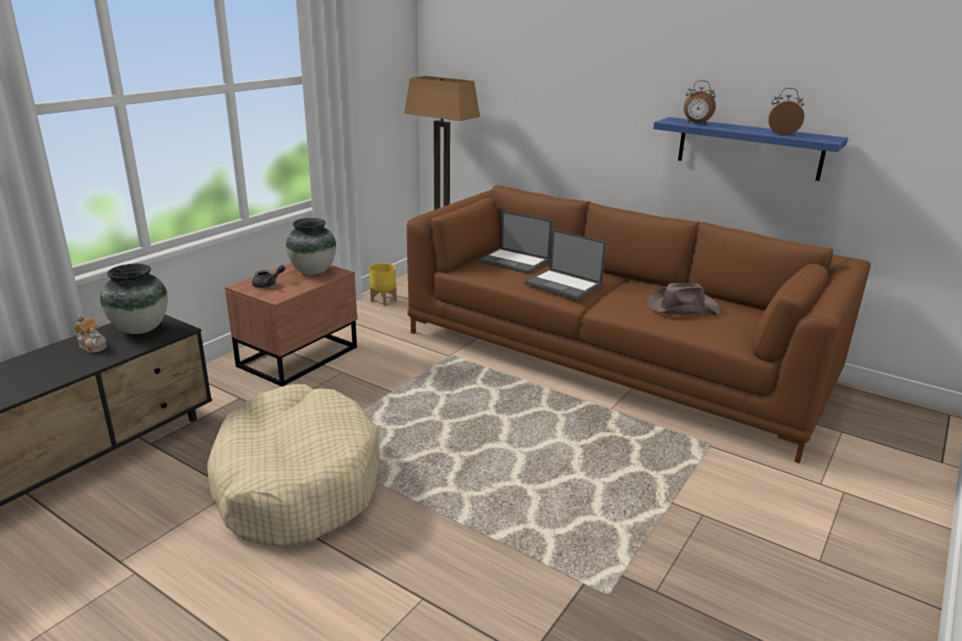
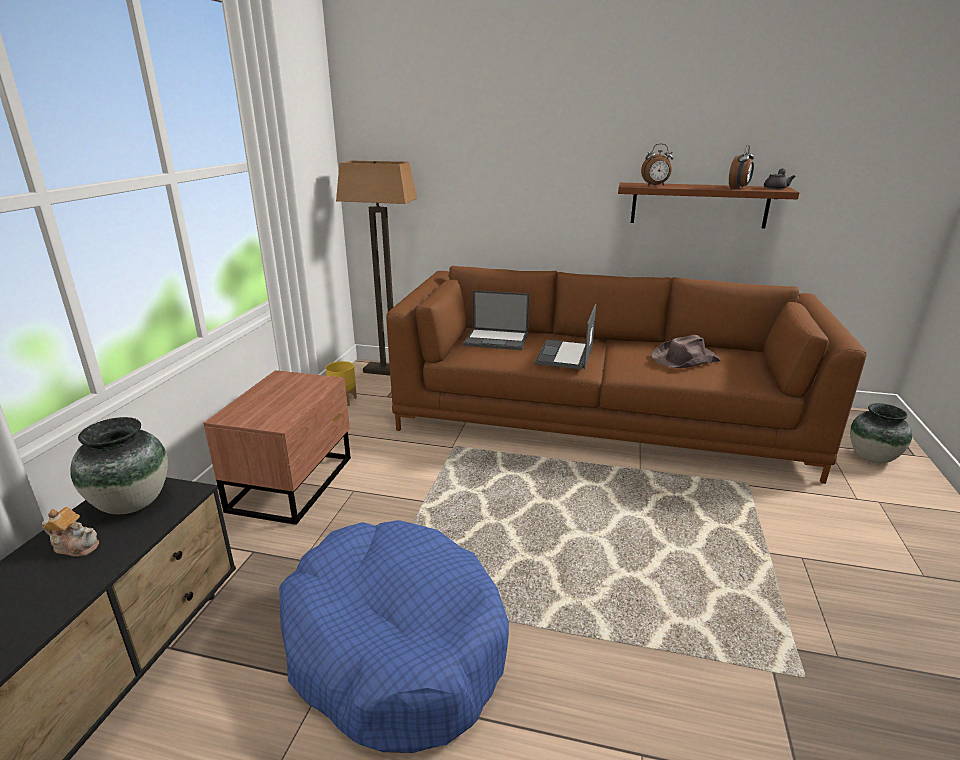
camera: 20 degrees left, 0 degrees up
beige dog bed [207,384,380,548] -> blue dog bed [279,520,509,753]
grey teapot [252,265,285,288] -> grey teapot moved to [764,169,796,189]
vase [285,218,336,275] -> vase moved to [850,403,912,463]
laptop [524,229,606,300] -> laptop turned 90 degrees clockwise [535,304,596,370]
blue shelf [653,117,848,181] -> brown shelf [618,183,799,228]
alarm clock [768,88,804,135] -> alarm clock turned 135 degrees clockwise [729,145,754,189]

